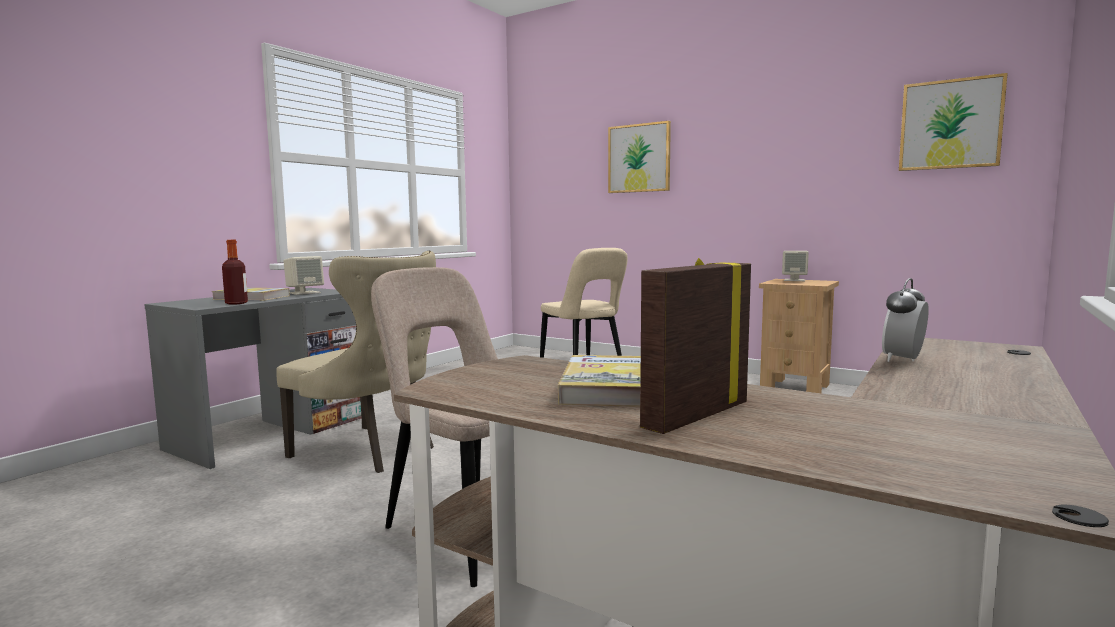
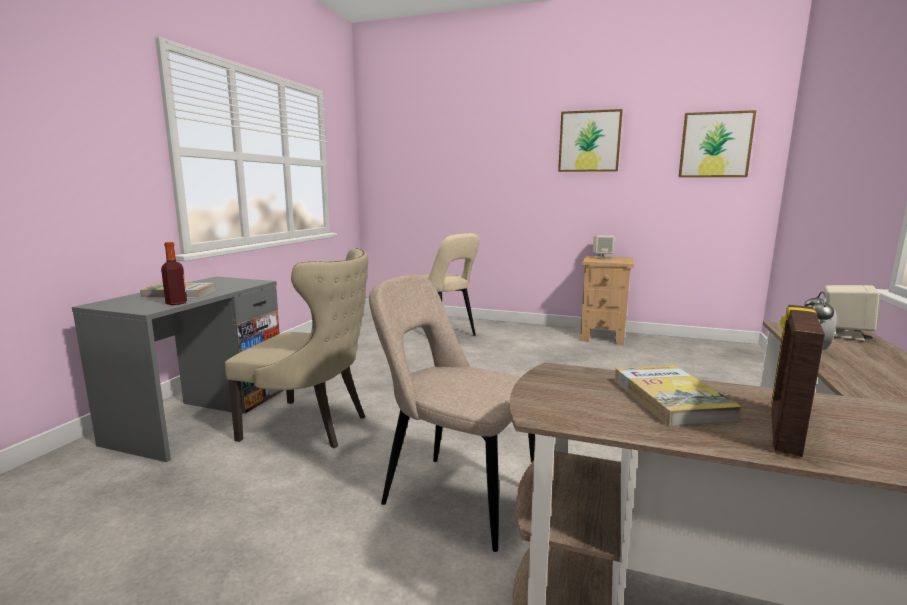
camera: 15 degrees left, 5 degrees up
beige speaker [284,256,324,295] -> beige speaker moved to [823,285,880,341]
picture [608,121,671,193] -> picture moved to [558,109,623,172]

